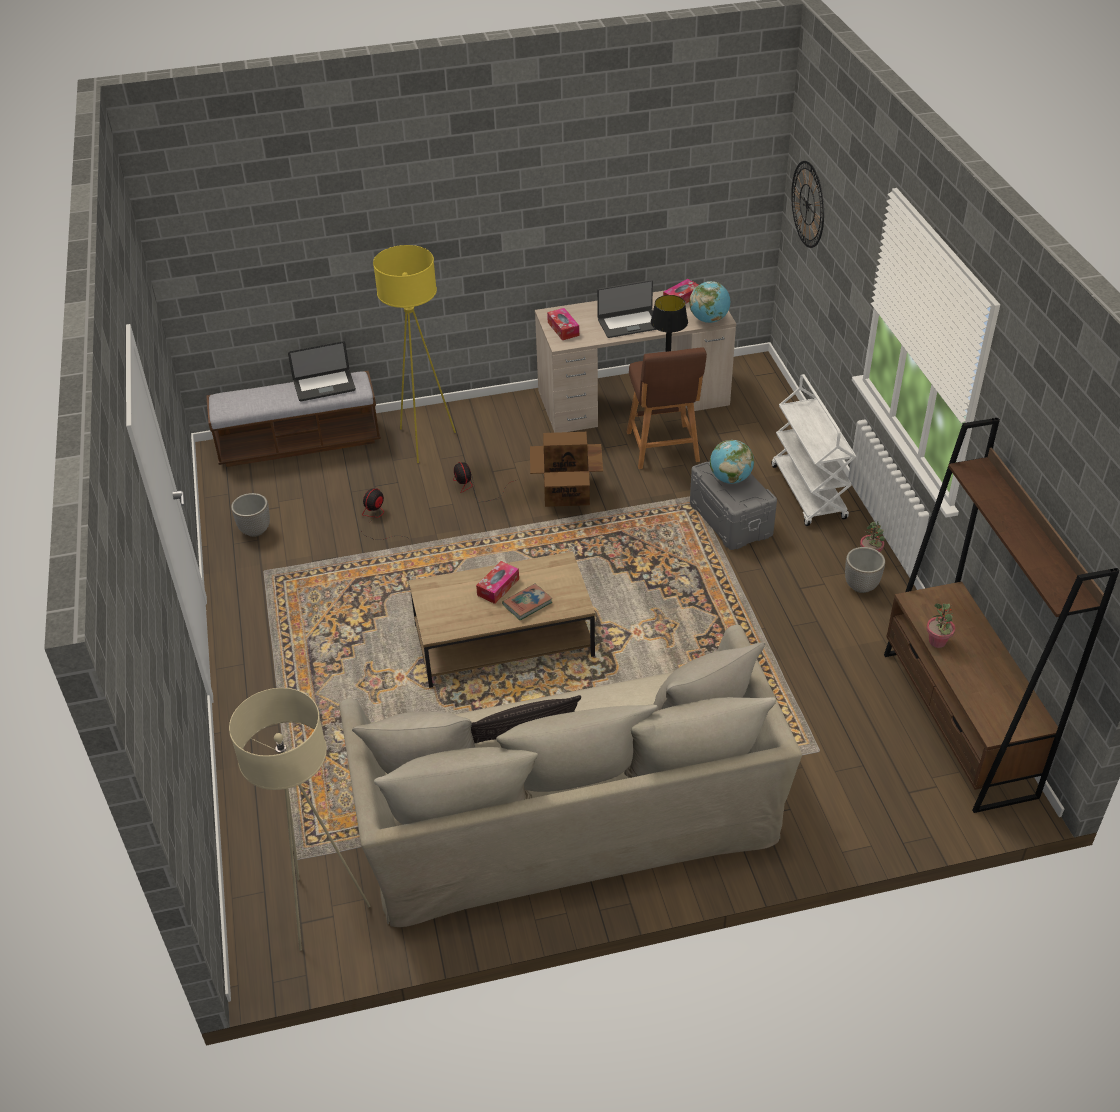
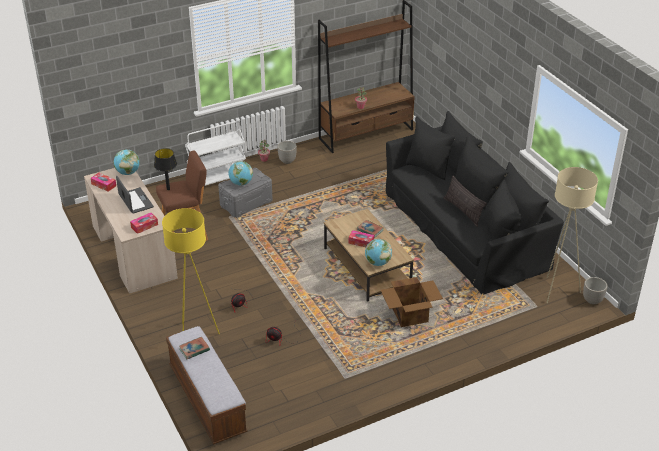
camera: 105 degrees left, 5 degrees down
planter [231,493,270,537] -> planter moved to [583,277,607,305]
laptop [288,341,356,401] -> book [179,337,210,359]
beige sofa [339,625,802,927] -> black sofa [386,111,564,294]
cardboard box [530,432,603,507] -> cardboard box moved to [381,277,443,327]
wall clock [791,161,824,248] -> none
none -> globe [365,239,392,266]

